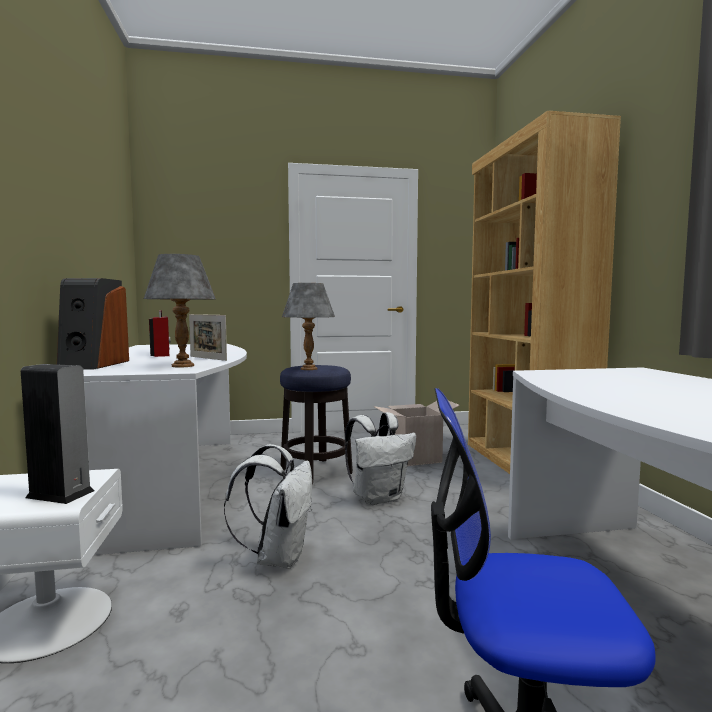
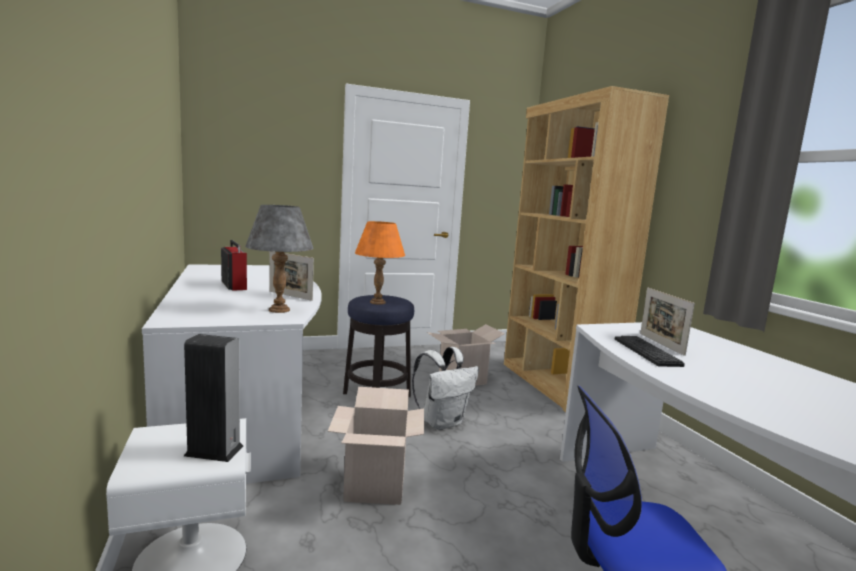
camera: 10 degrees left, 5 degrees up
speaker [57,278,129,370] -> none
white backpack [224,444,312,569] -> cardboard box [328,387,424,505]
grey table lamp [282,283,335,370] -> orange table lamp [355,221,405,305]
none -> keyboard [615,336,685,367]
none -> picture frame [640,288,695,356]

